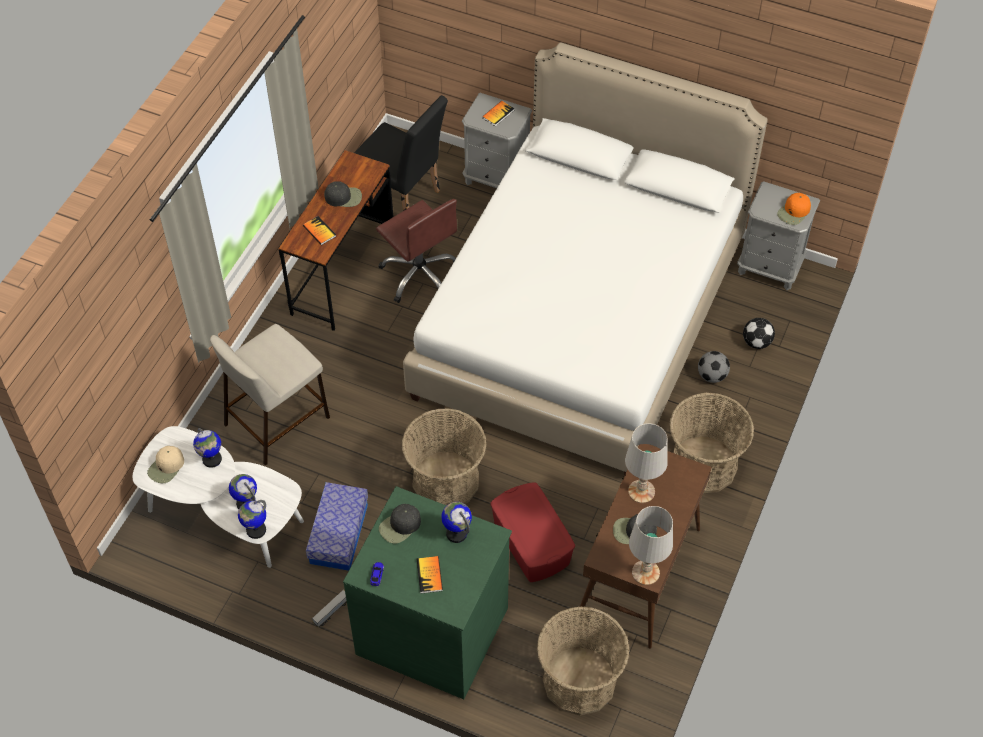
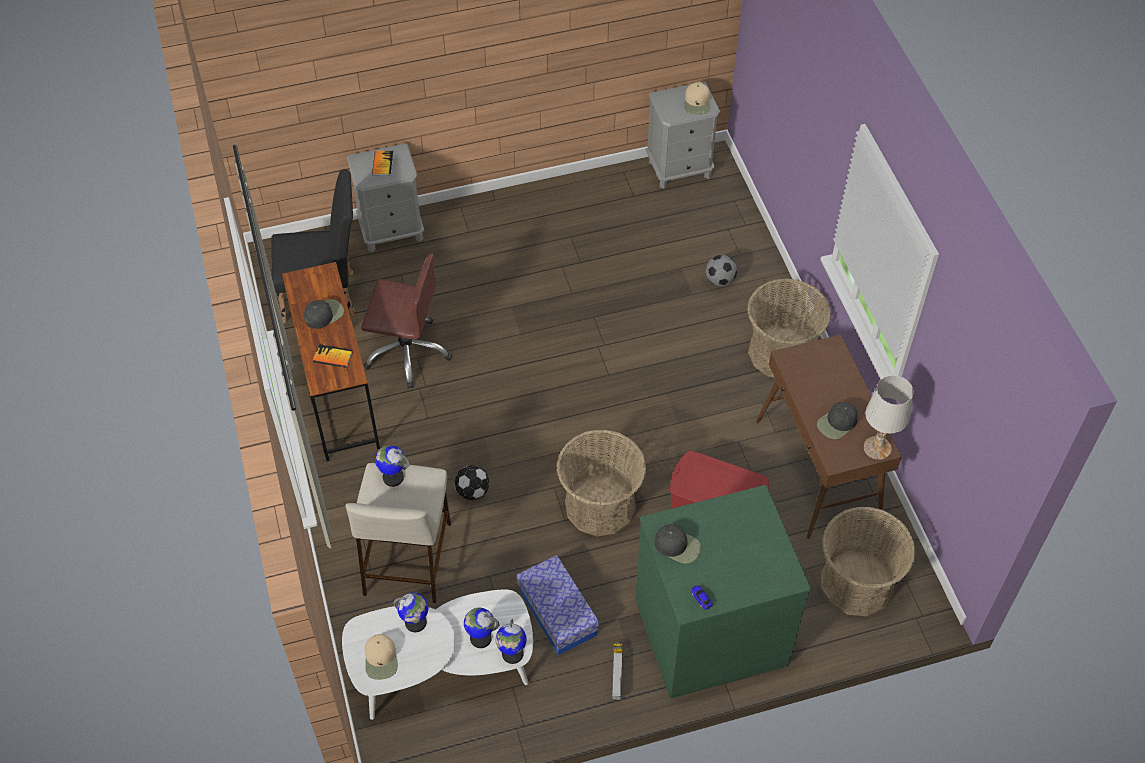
camera: 40 degrees left, 0 degrees up
black cap [379,504,421,544] -> black cap turned 75 degrees counterclockwise [655,524,701,564]
white bed [403,42,768,476] -> none
book [416,556,443,594] -> none
globe [441,502,472,543] -> globe moved to [375,445,409,487]
white table lamp [625,423,668,503] -> none
football [743,318,775,349] -> football moved to [454,465,489,500]
orange cap [777,193,811,225] -> beige cap [685,82,710,115]

